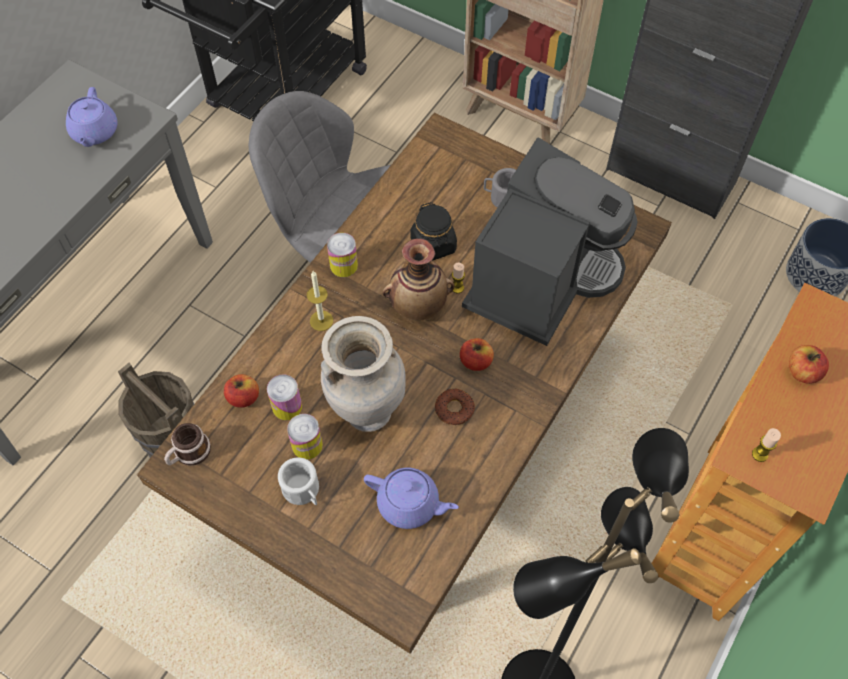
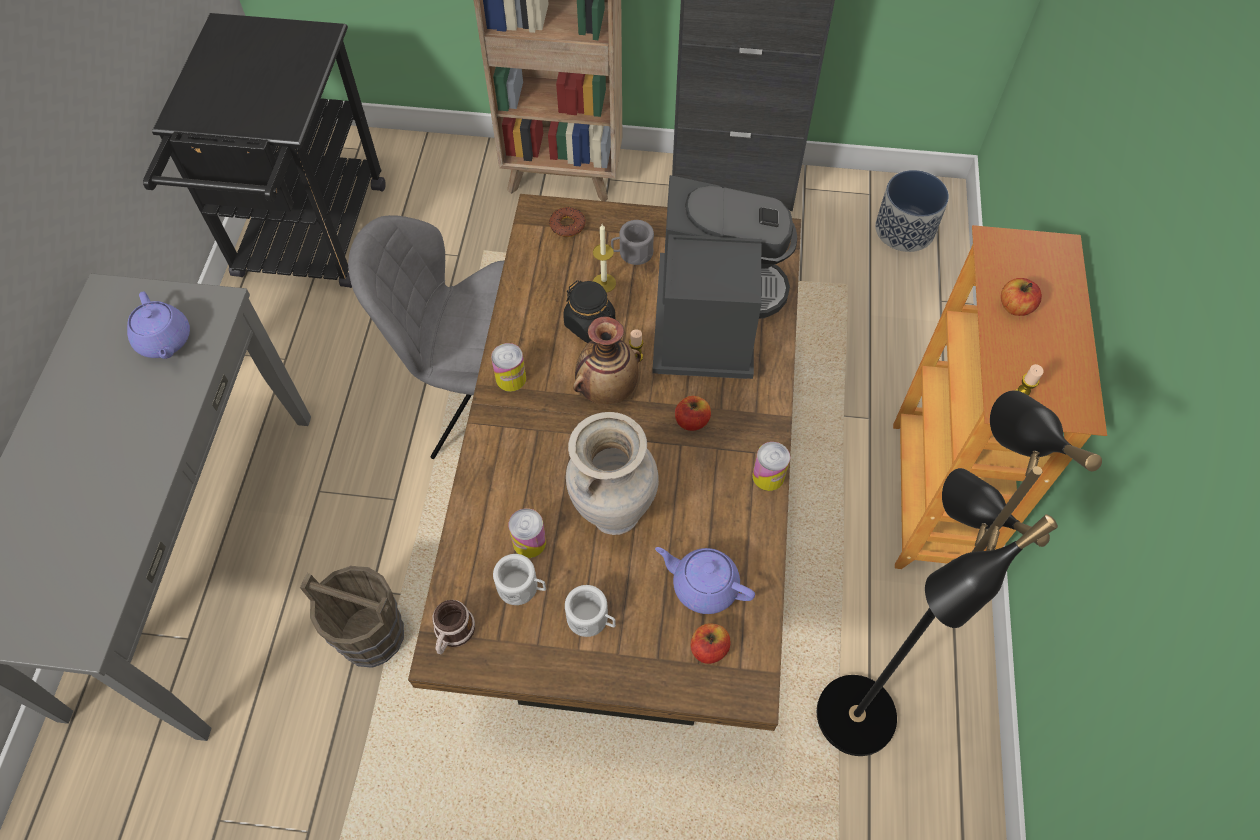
camera: 25 degrees left, 0 degrees up
apple [224,374,259,408] -> apple moved to [690,623,731,664]
can [287,414,323,460] -> can moved to [752,442,790,491]
candle [307,271,333,331] -> candle moved to [593,224,616,293]
purple teapot [364,467,459,529] -> purple teapot turned 150 degrees counterclockwise [655,547,755,614]
donut [435,389,475,425] -> donut moved to [549,207,586,237]
none -> white mug [493,554,546,605]

